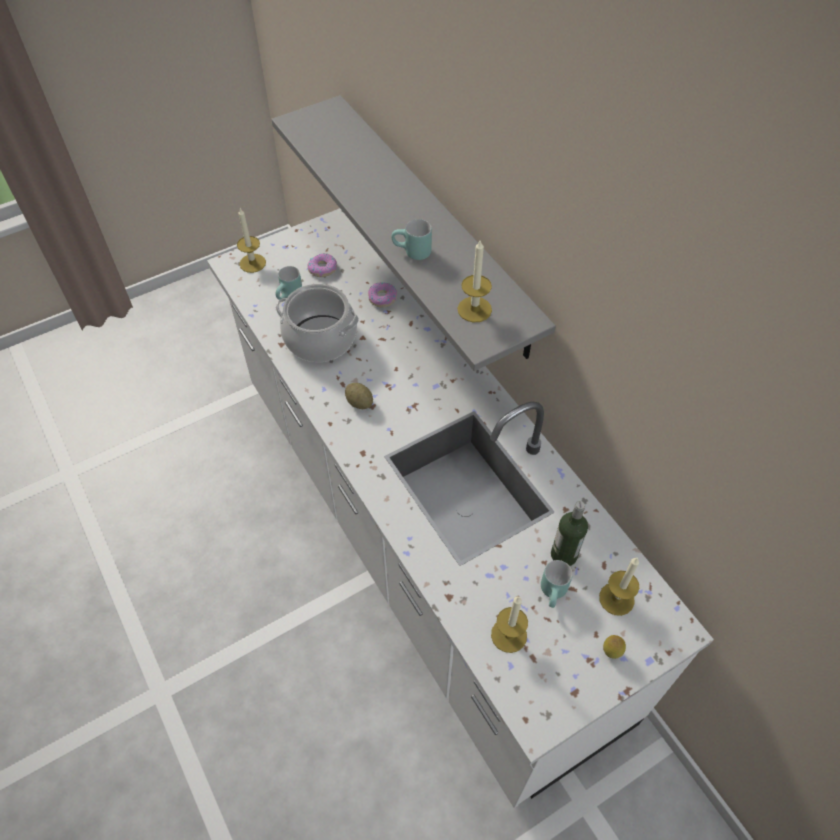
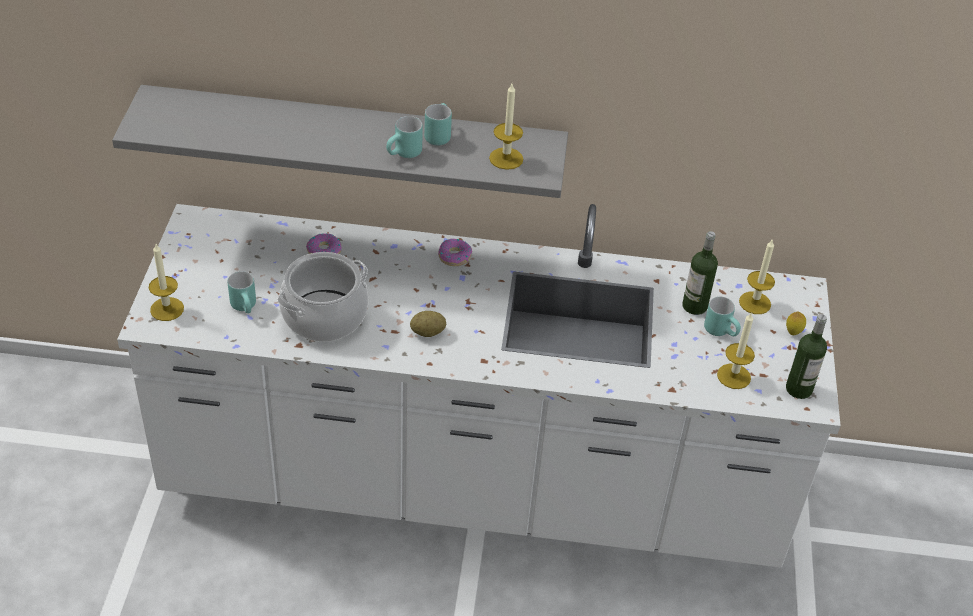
camera: 55 degrees left, 10 degrees down
donut [307,253,337,277] -> donut moved to [438,239,472,266]
none -> turquoise mug [424,103,452,145]
none -> bottle [786,314,827,399]

